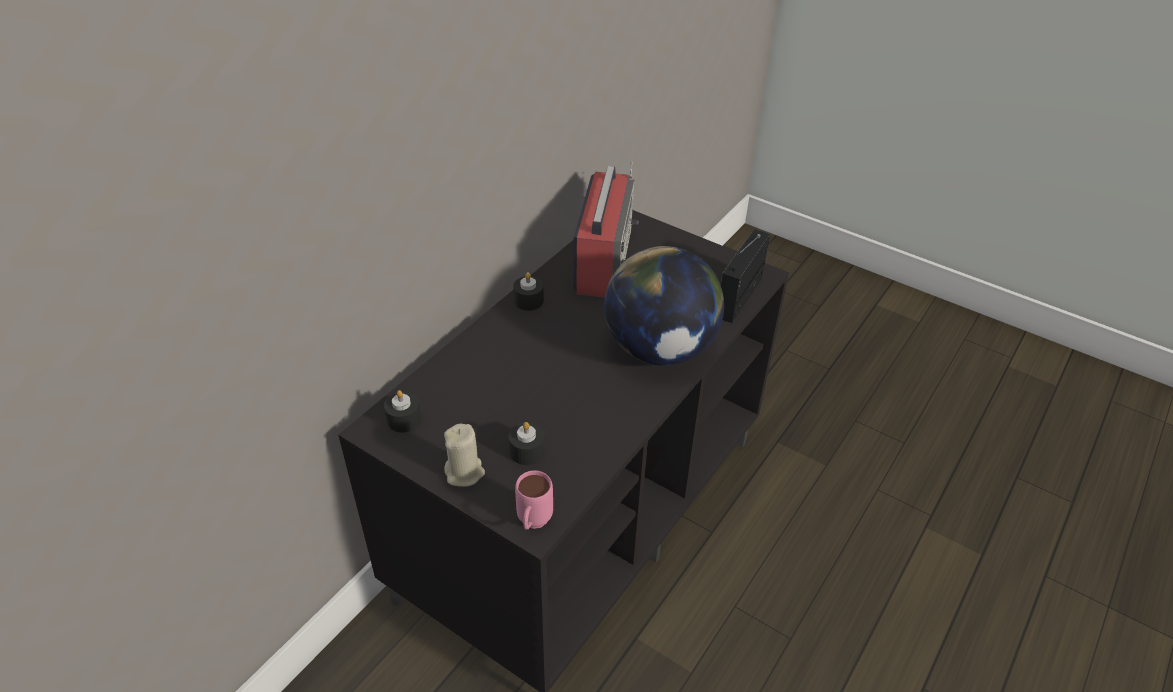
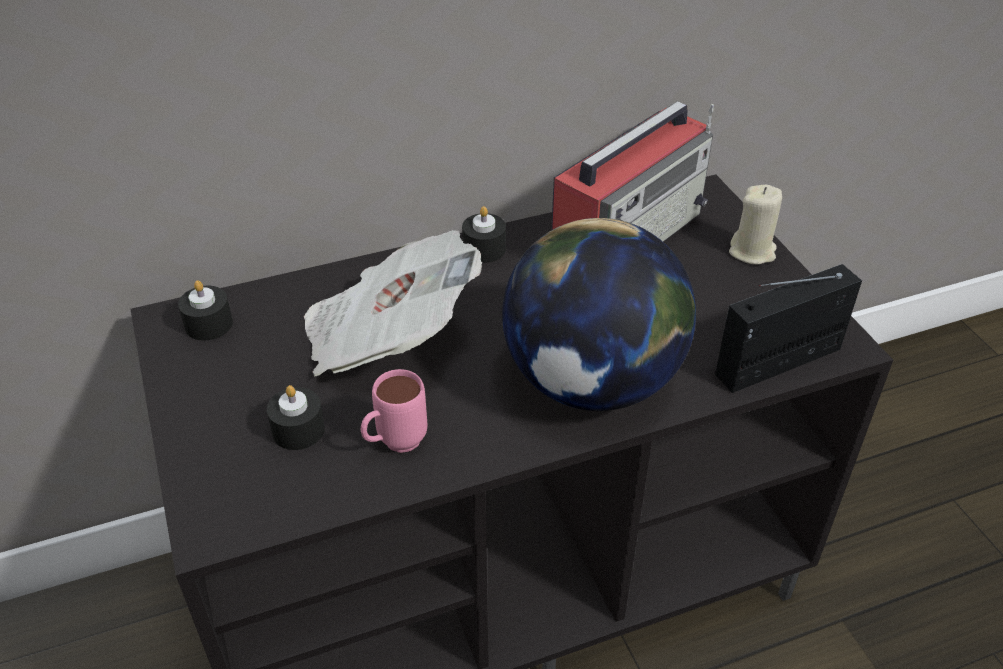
camera: 35 degrees right, 0 degrees up
beige candle [444,423,485,487] -> beige candle moved to [729,185,782,264]
pink mug [515,470,553,529] -> pink mug moved to [361,369,427,453]
none -> newspaper [304,230,482,376]

